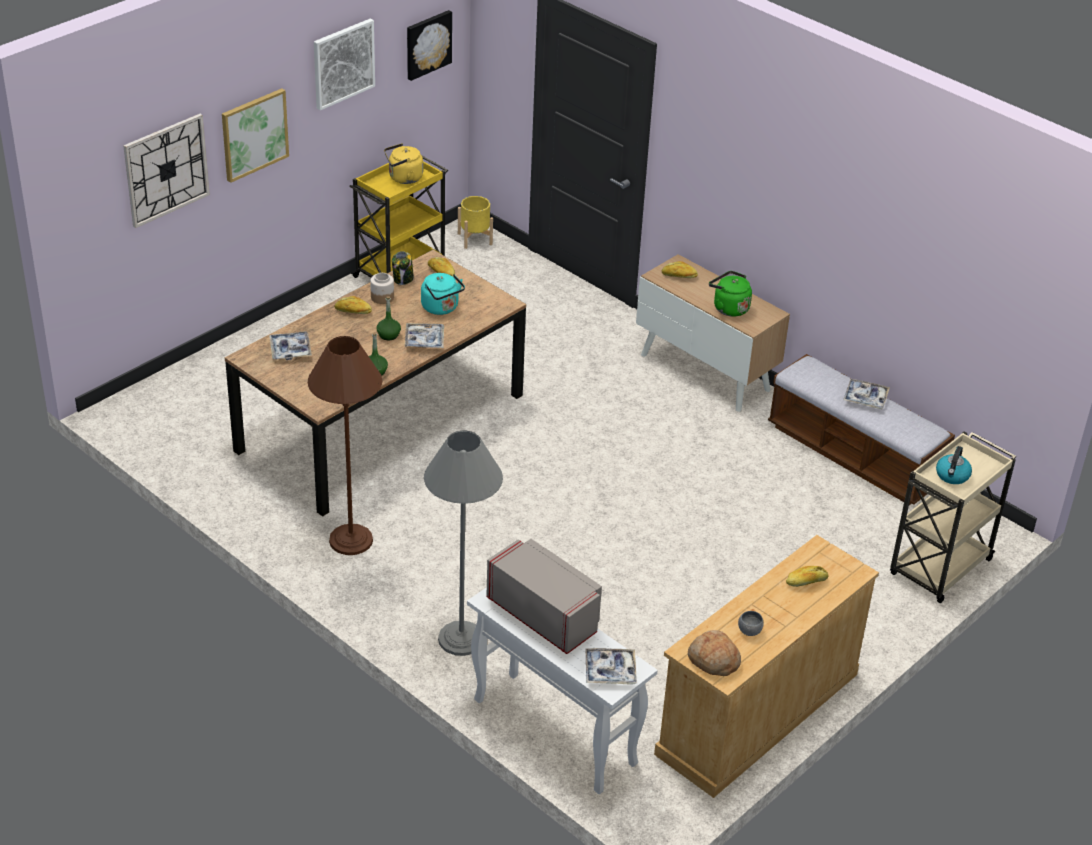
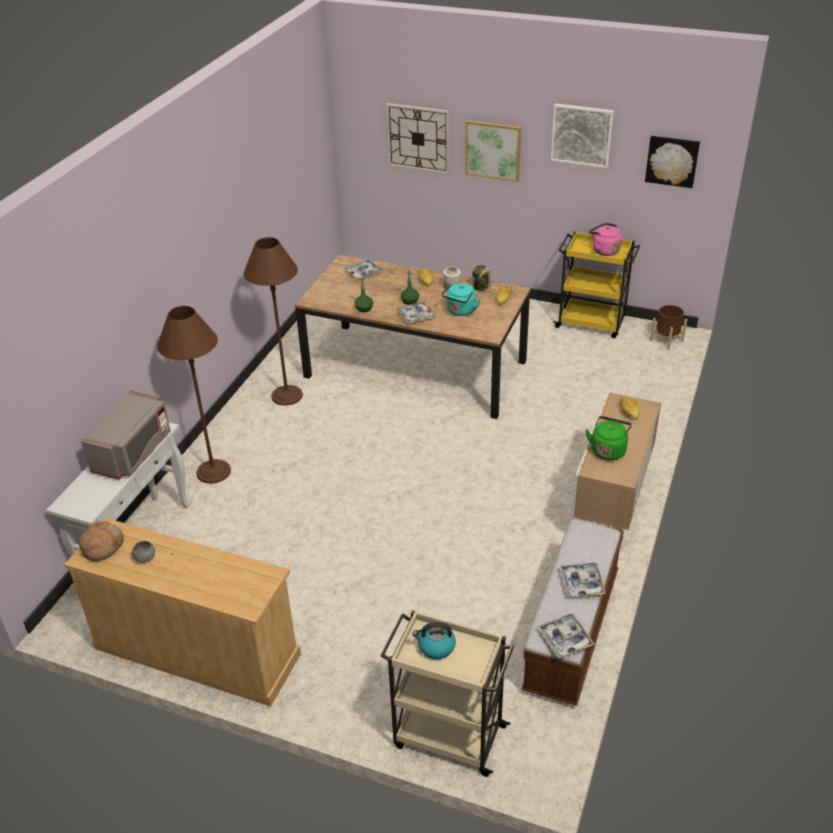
camera: 70 degrees right, 0 degrees up
yellow kettle [384,143,423,184] -> pink kettle [589,223,622,256]
grey floor lamp [424,430,503,656] -> brown floor lamp [157,306,231,484]
yellow planter [458,196,493,249] -> brown planter [650,305,687,350]
tray [585,648,637,685] -> tray moved to [537,613,595,658]
bread [786,566,829,587] -> none

